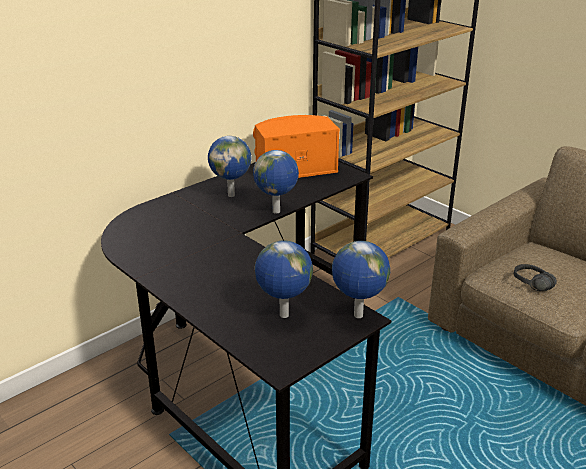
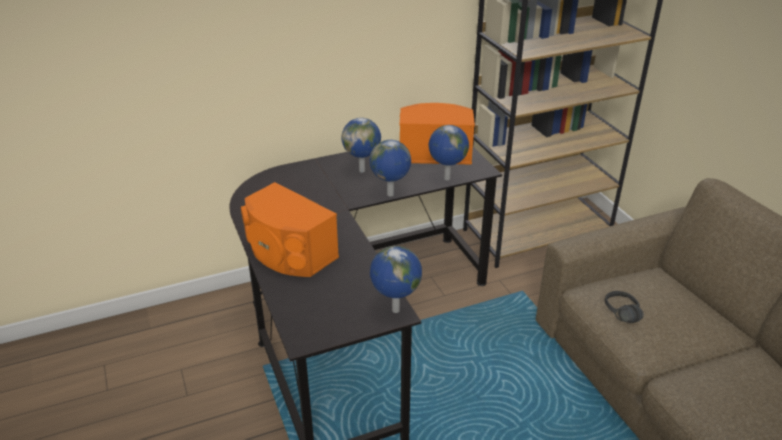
camera: 20 degrees right, 5 degrees up
globe [255,240,313,318] -> globe moved to [429,125,469,180]
none -> orange speaker [241,182,339,277]

